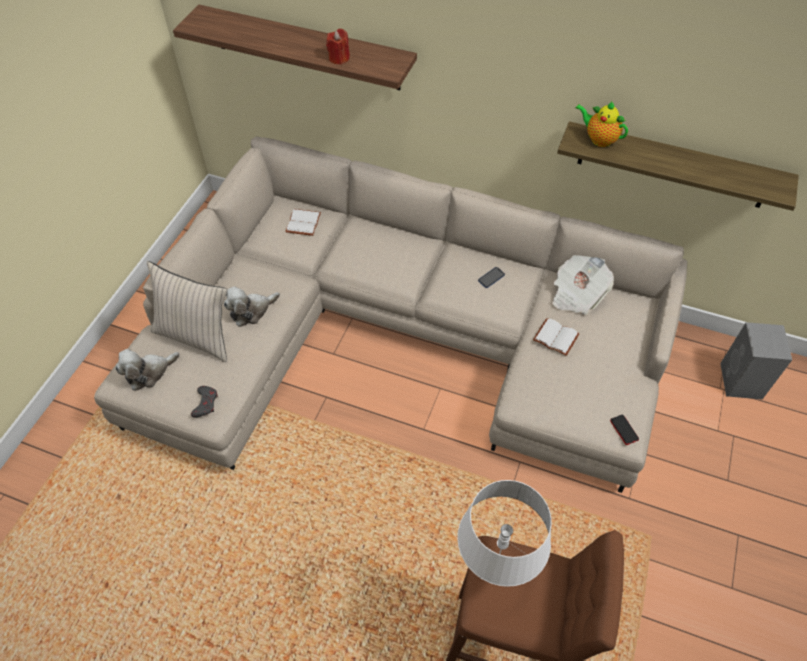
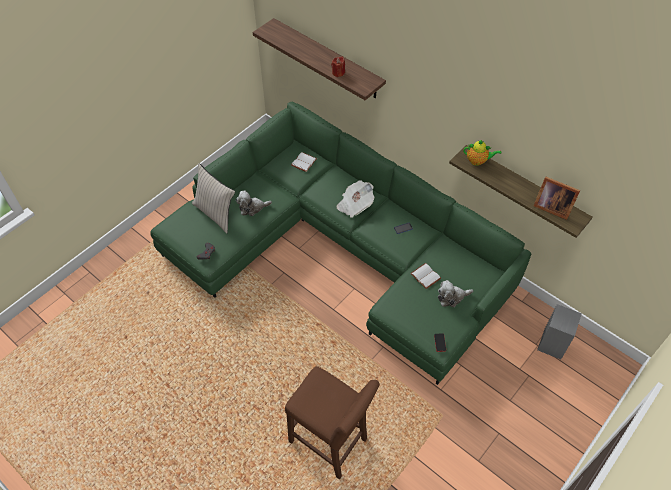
camera: 20 degrees right, 0 degrees up
beige sofa [94,136,687,493] -> green sofa [150,102,532,385]
plush toy [115,349,180,391] -> plush toy moved to [438,280,473,307]
white table lamp [457,480,552,587] -> none
newspaper [552,255,614,315] -> newspaper moved to [336,180,374,218]
teapot [575,101,628,147] -> teapot turned 135 degrees clockwise [463,140,501,166]
none -> picture frame [533,177,580,220]

